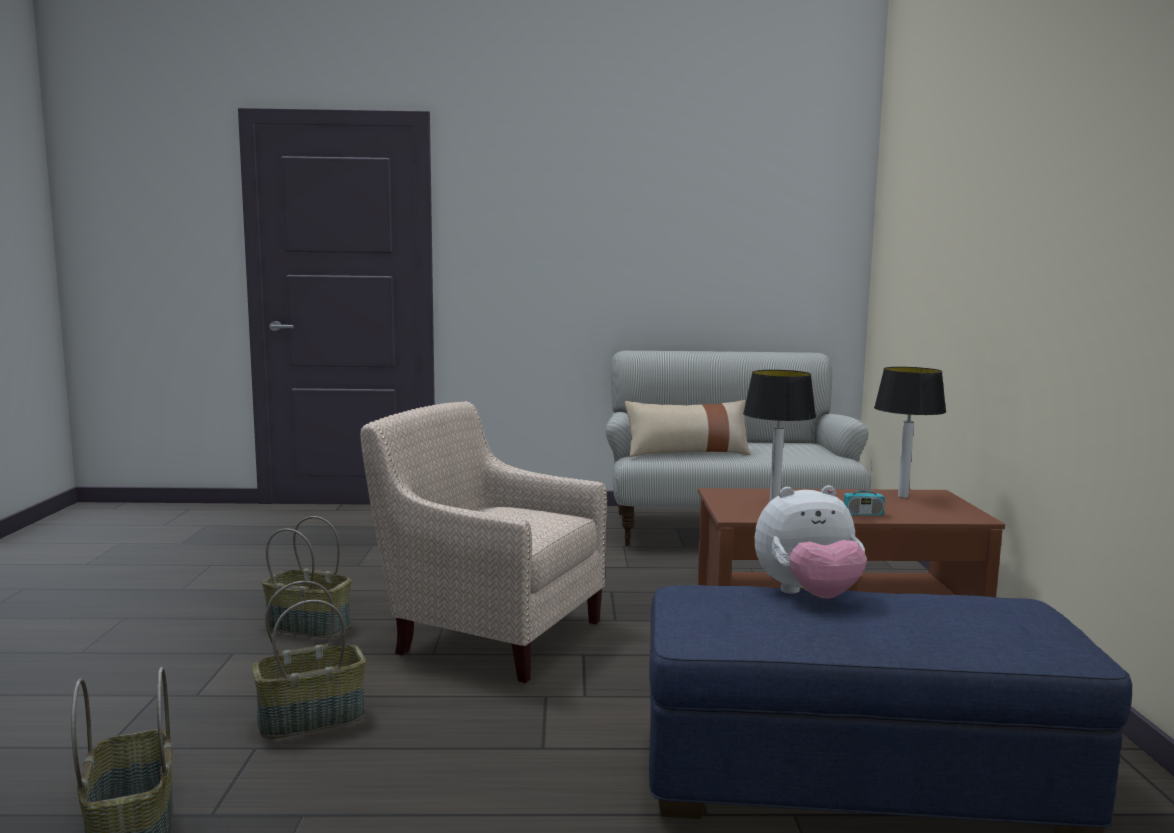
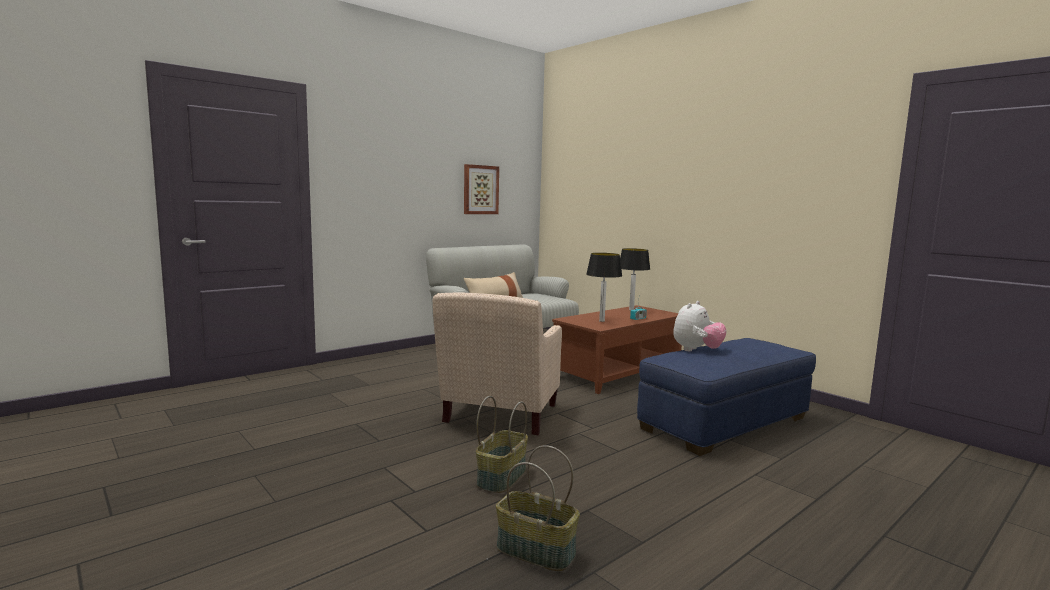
camera: 40 degrees left, 0 degrees up
basket [262,516,351,638] -> none
beige armchair [360,401,607,683] -> beige armchair turned 60 degrees counterclockwise [433,293,562,435]
none -> picture [464,164,499,214]

